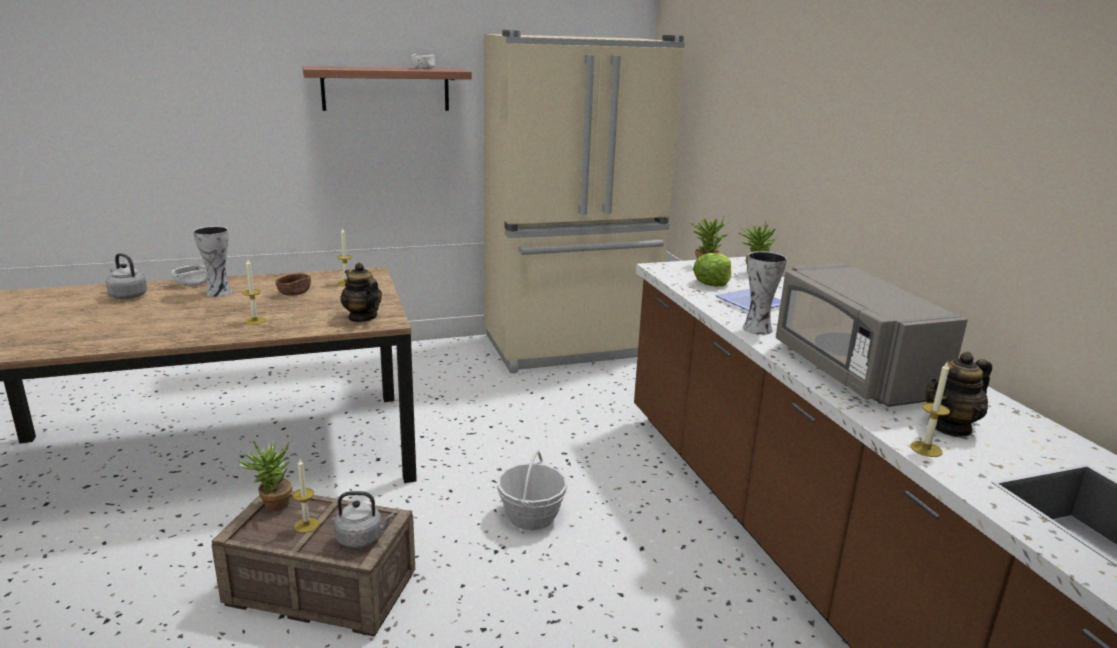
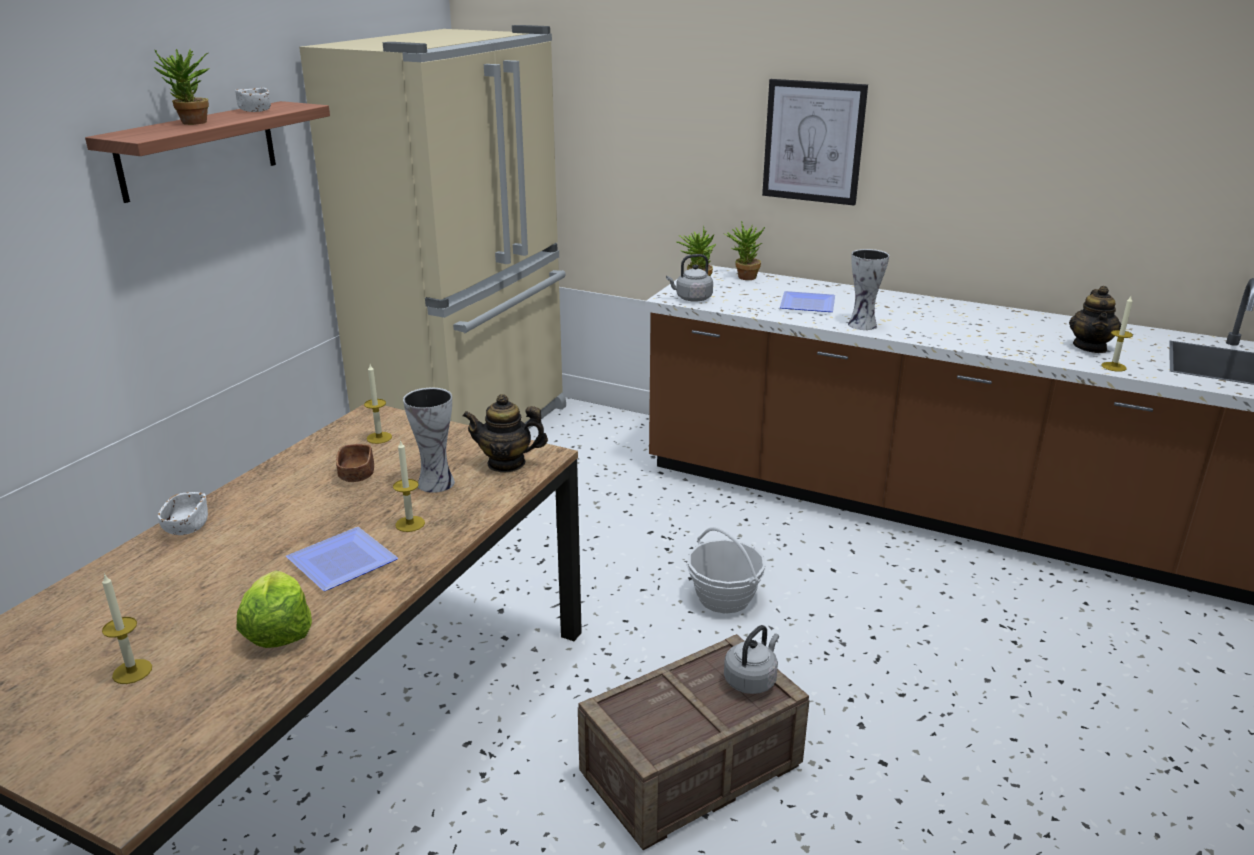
camera: 45 degrees left, 5 degrees up
grey kettle [106,253,147,299] -> grey kettle moved to [666,254,713,302]
vase [193,226,233,297] -> vase moved to [403,388,455,493]
potted plant [238,441,292,511] -> potted plant moved to [154,48,210,125]
candle [293,459,319,533] -> candle moved to [102,573,152,684]
lettuce [693,253,731,287] -> lettuce moved to [237,570,312,648]
grey microwave [776,263,968,407] -> none
none -> plate [286,527,398,591]
none -> picture [762,79,868,206]

